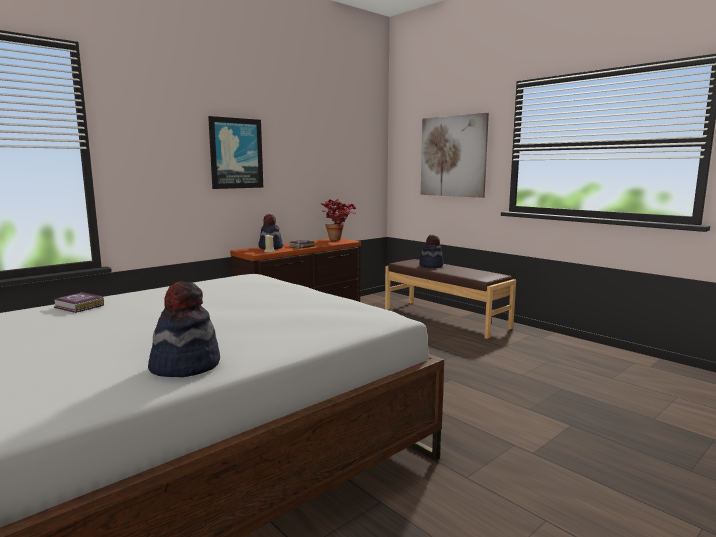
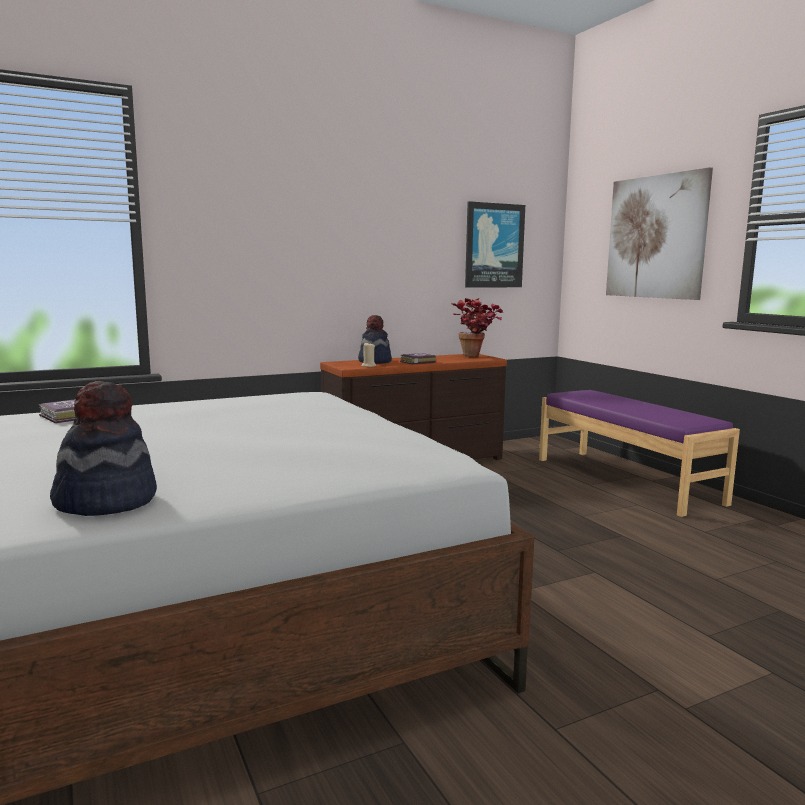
camera: 15 degrees right, 0 degrees up
picture [208,116,263,189] -> picture moved to [465,201,525,288]
brown bench [385,259,516,339] -> purple bench [539,390,740,517]
hat [419,235,443,268] -> none

